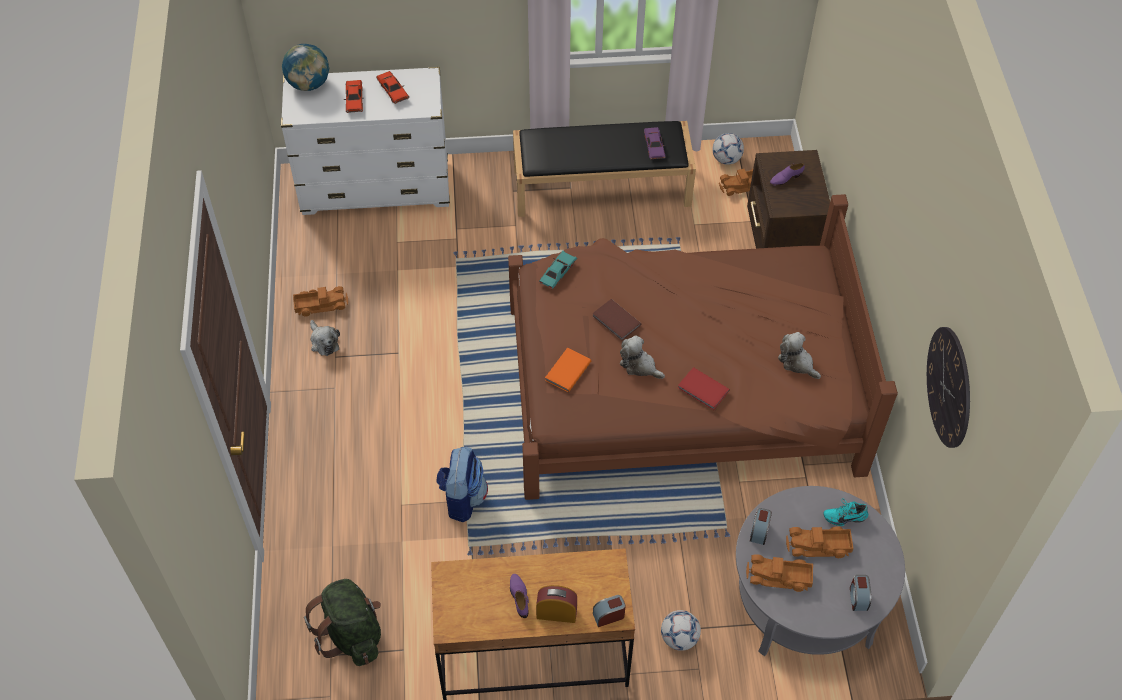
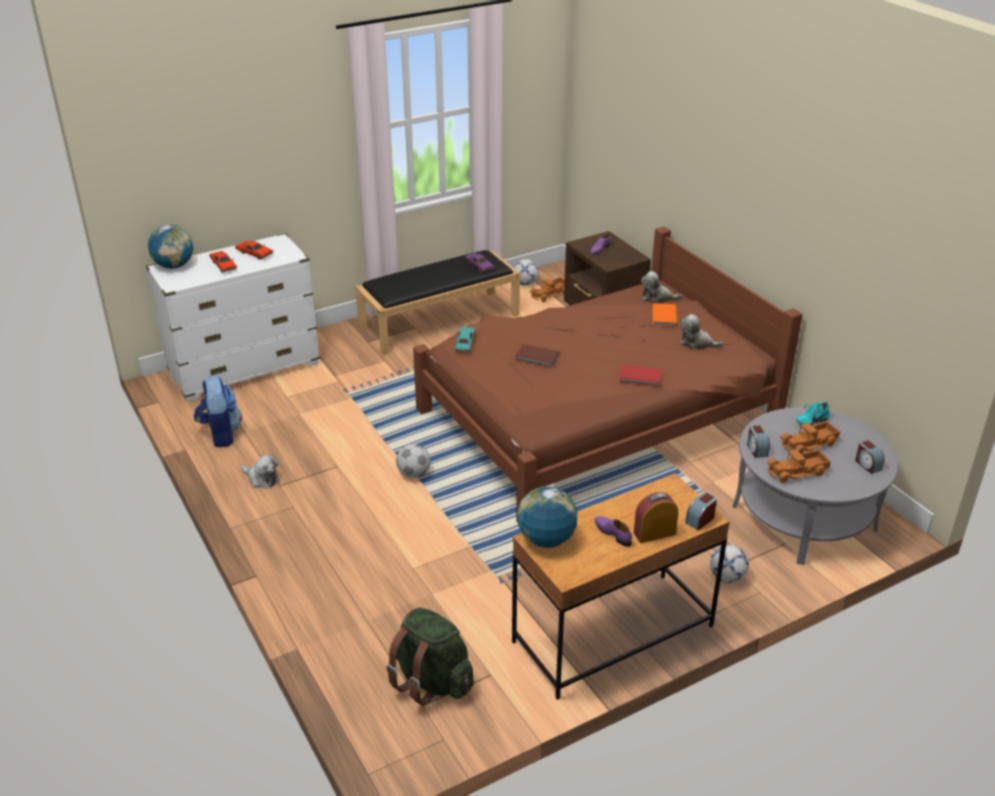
camera: 25 degrees left, 20 degrees down
toy truck [293,286,348,317] -> none
backpack [436,447,488,522] -> backpack moved to [194,376,242,447]
orange book [545,348,591,392] -> orange book moved to [652,303,677,326]
plush toy [620,335,665,379] -> plush toy moved to [641,271,683,303]
wall clock [927,327,970,448] -> none
none -> football [396,444,431,478]
none -> globe [517,486,578,548]

